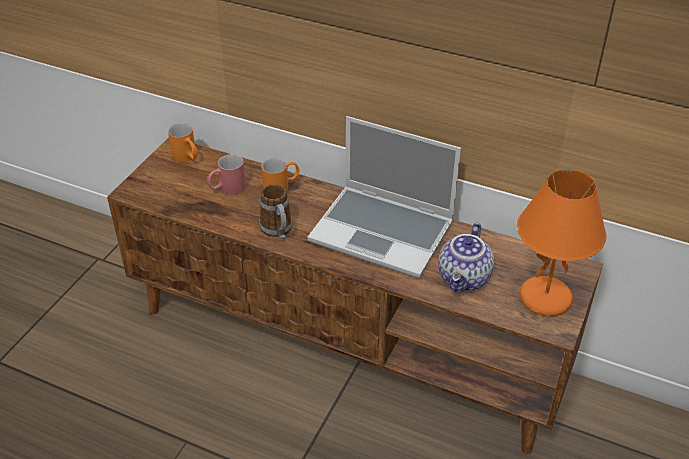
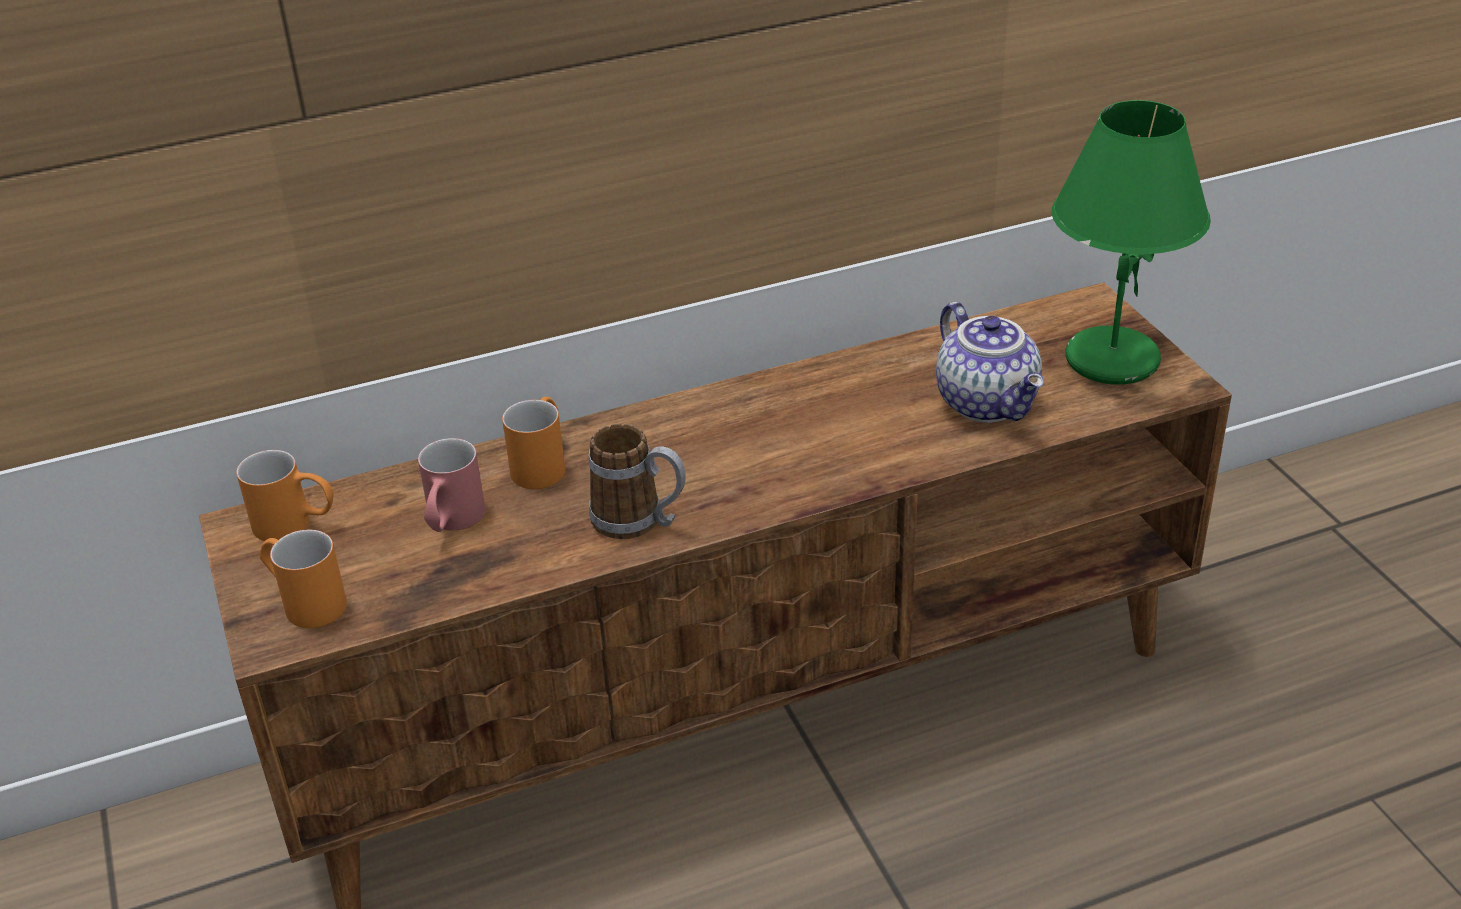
camera: 45 degrees left, 5 degrees down
laptop [307,116,461,278] -> none
orange table lamp [517,169,606,316] -> green table lamp [1052,100,1211,385]
none -> orange mug [260,530,347,628]

